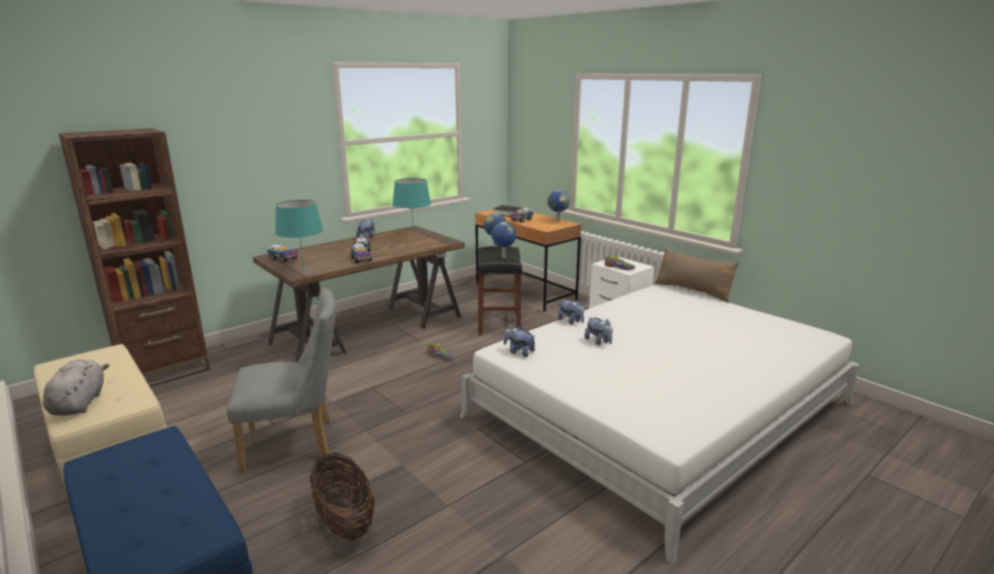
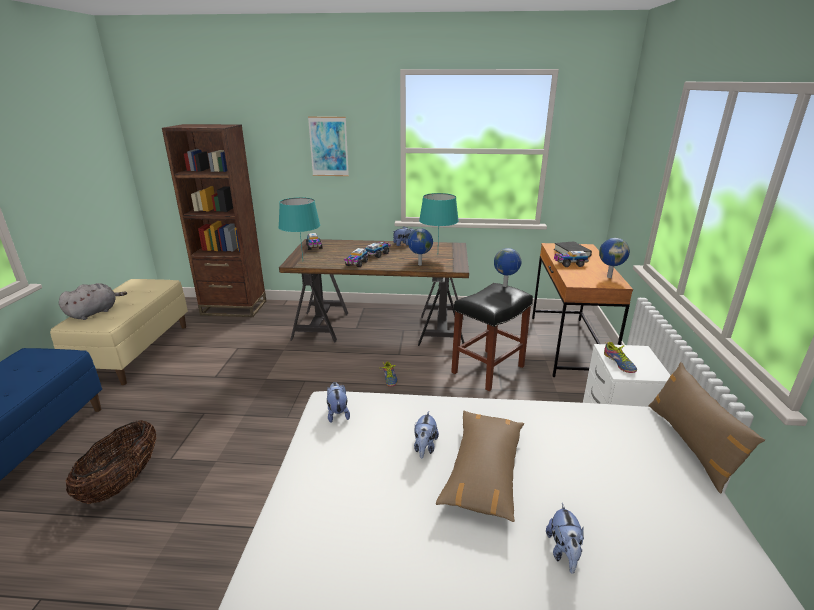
camera: 45 degrees right, 5 degrees up
grey chair [227,288,336,473] -> none
globe [491,222,517,258] -> globe moved to [408,228,433,265]
plush toy [558,299,584,325] -> plush toy moved to [546,503,584,574]
none -> picture [308,116,349,176]
none -> brown pillow [436,411,524,522]

